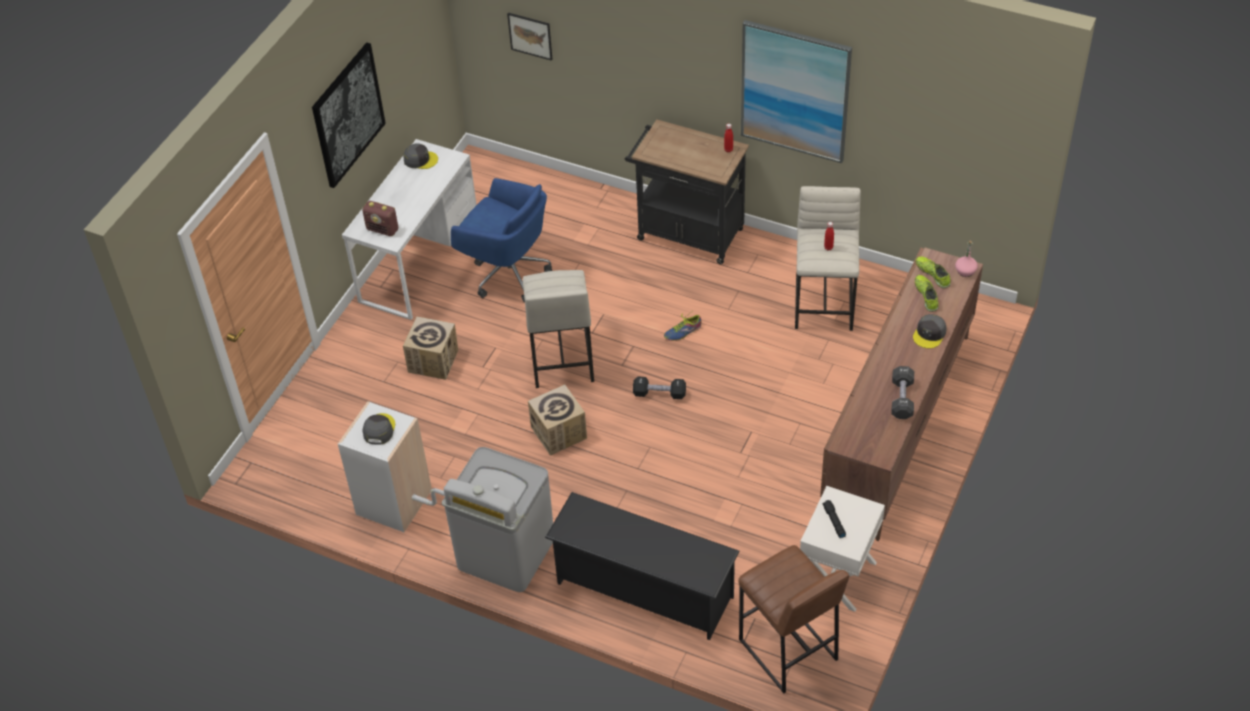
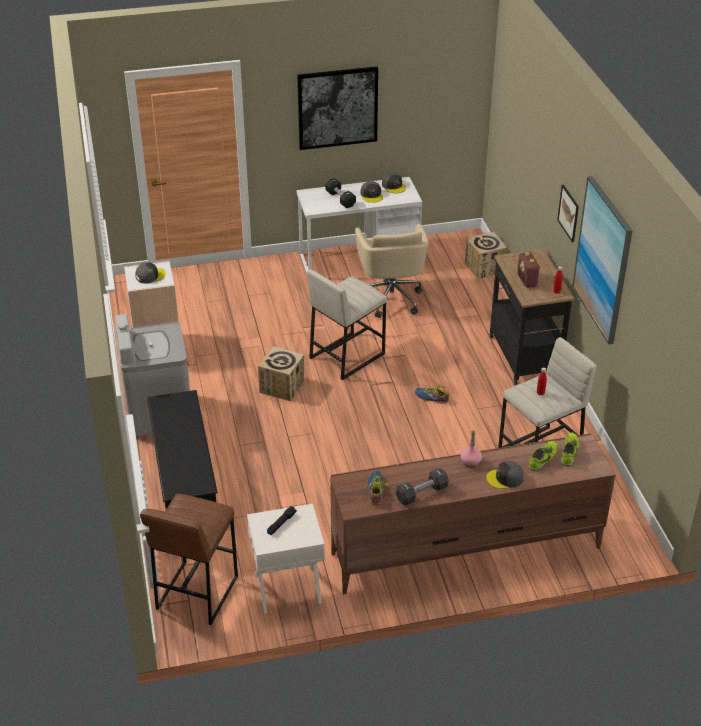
camera: 50 degrees right, 10 degrees down
radio [362,201,398,236] -> radio moved to [517,252,541,288]
cardboard box [403,317,458,380] -> cardboard box moved to [465,232,508,279]
blue office chair [451,178,552,303] -> beige office chair [355,223,429,318]
picture [507,13,552,61] -> picture moved to [557,185,579,242]
black dumbbell [633,376,686,399] -> black dumbbell moved to [325,178,356,208]
pink bottle [955,240,978,277] -> pink bottle moved to [460,430,482,467]
none -> grey cap [361,181,383,203]
none -> shoe [367,471,389,505]

